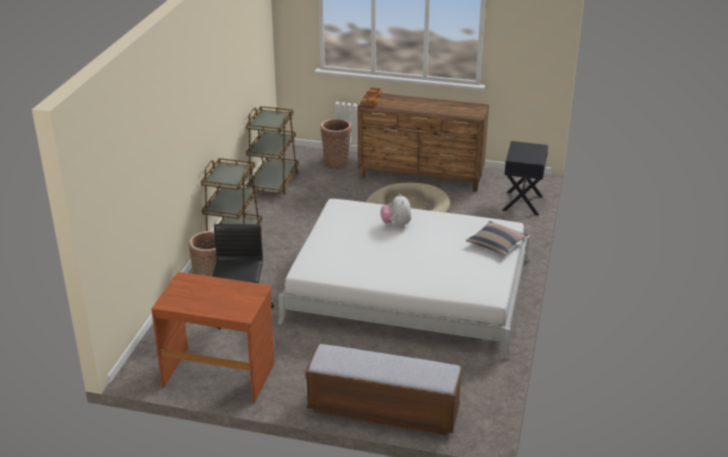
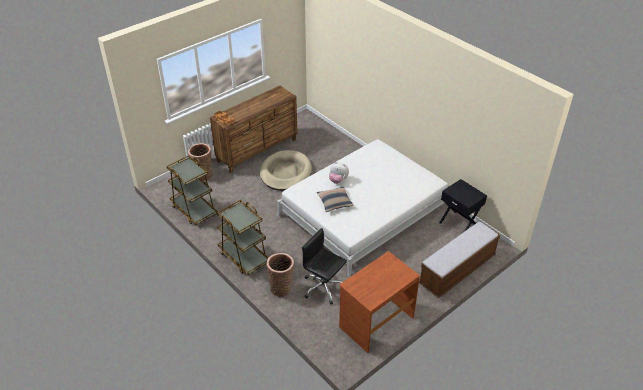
camera: 55 degrees left, 10 degrees up
pillow [466,221,527,255] -> pillow moved to [317,186,354,212]
black nightstand [502,141,548,215] -> black nightstand moved to [439,179,487,232]

